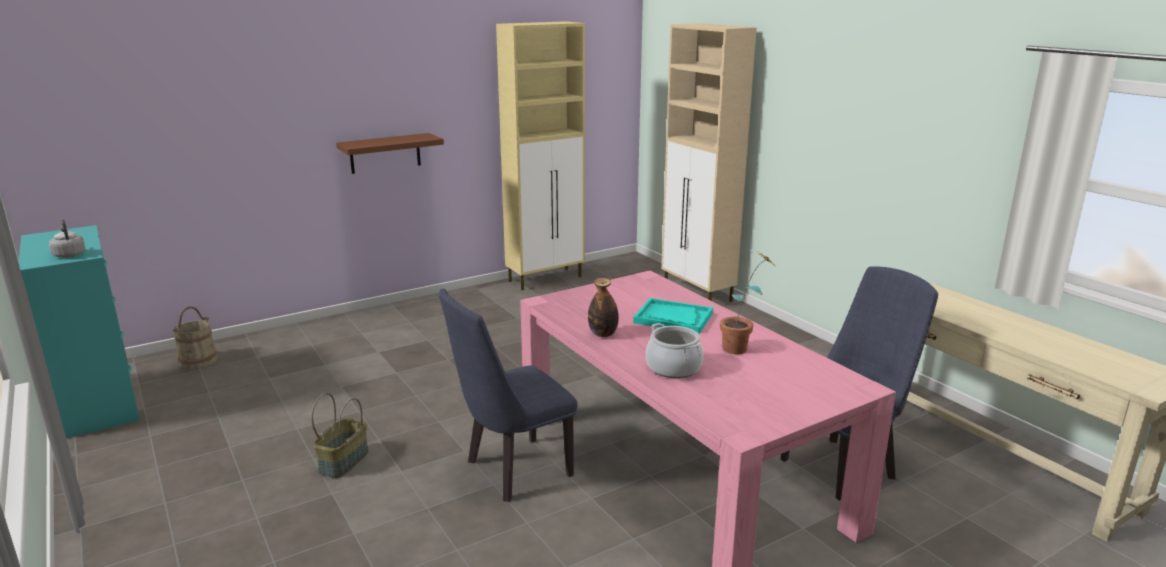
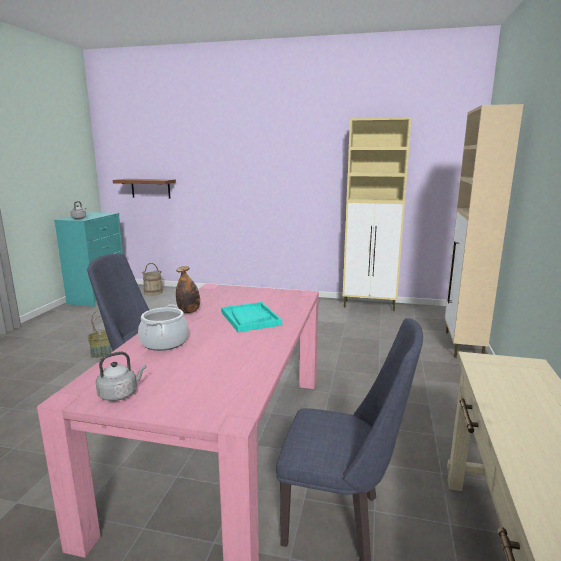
camera: 45 degrees right, 5 degrees down
brown shelf [336,133,444,174] -> brown shelf moved to [113,179,176,198]
potted plant [720,251,776,354] -> none
none -> grey kettle [96,351,146,401]

